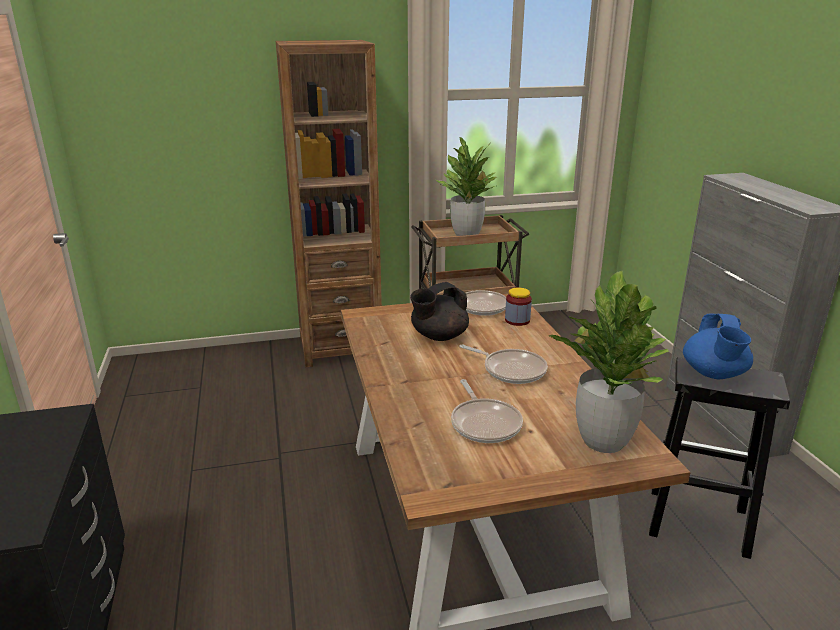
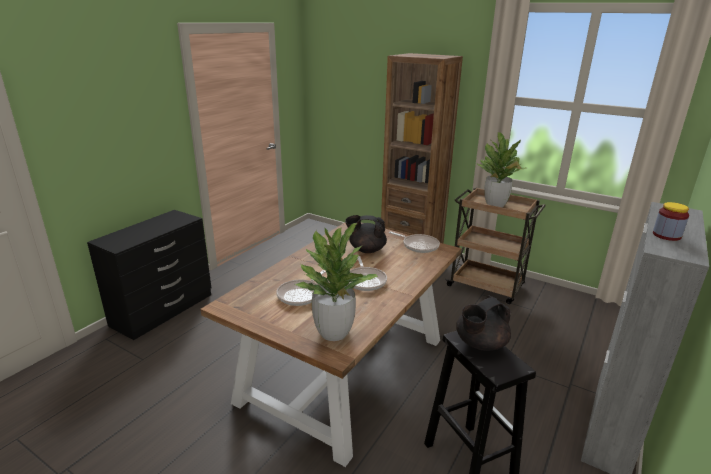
camera: 45 degrees right, 0 degrees up
jar [505,287,532,326] -> jar moved to [653,202,689,241]
blue teapot [683,314,753,379] -> black teapot [456,295,511,351]

